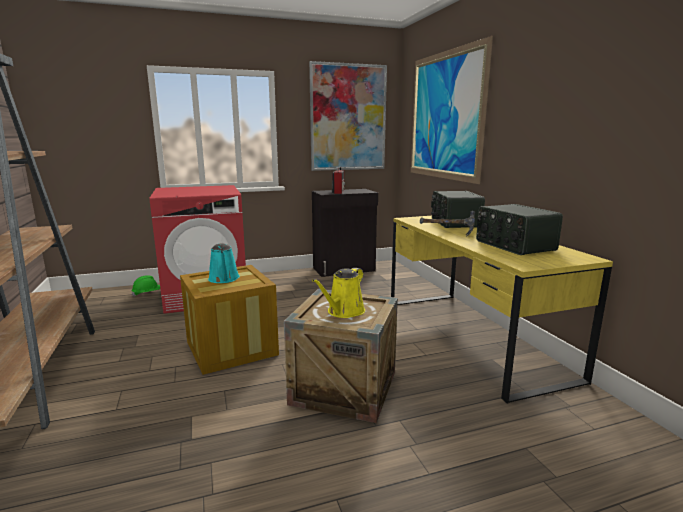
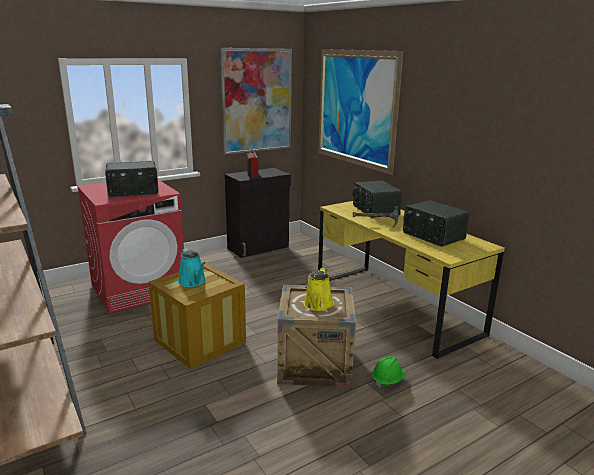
camera: 15 degrees left, 5 degrees up
green hard hat [132,275,160,296] -> green hard hat moved to [372,356,406,388]
none -> radio [105,161,159,197]

